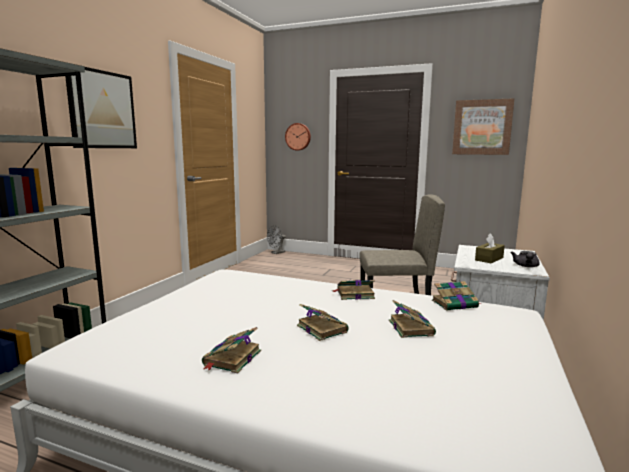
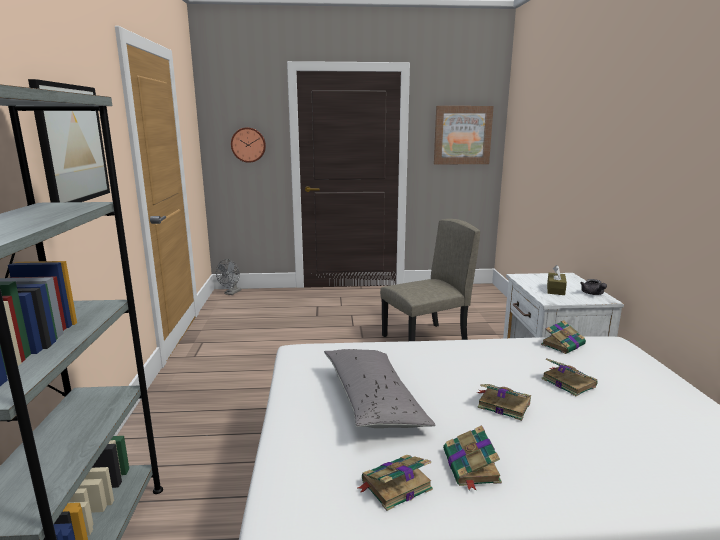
camera: 25 degrees left, 5 degrees up
book [332,280,375,300] -> book moved to [358,455,433,511]
none -> grey pillow [324,349,436,428]

